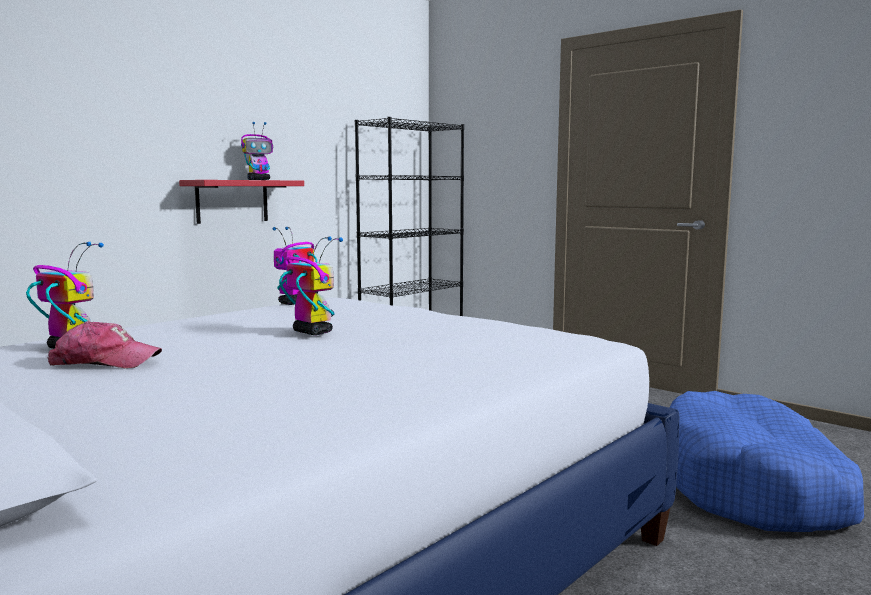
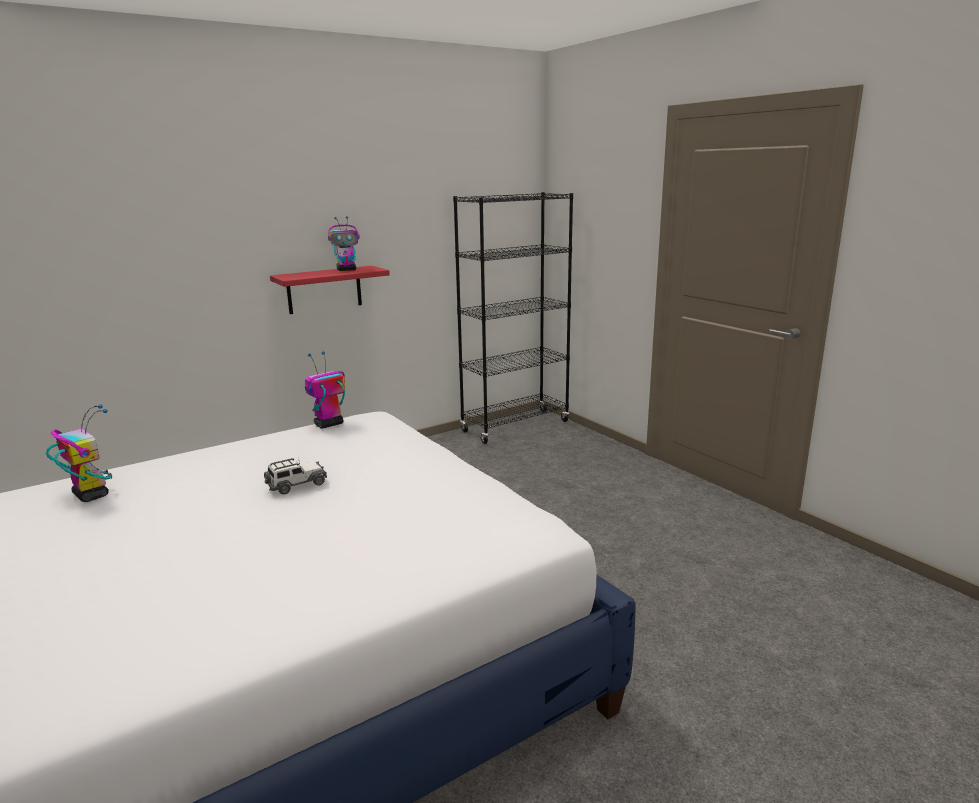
camera: 15 degrees right, 10 degrees up
cap [48,321,162,368] -> none
toy robot [279,237,343,335] -> toy car [264,458,327,494]
blue dog bed [670,391,864,532] -> none

